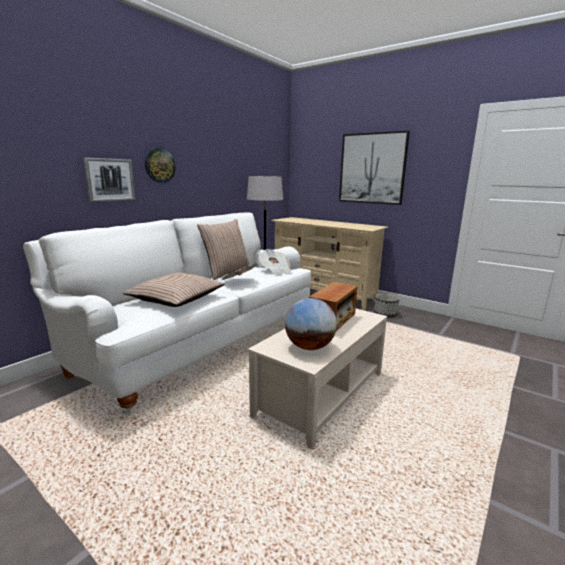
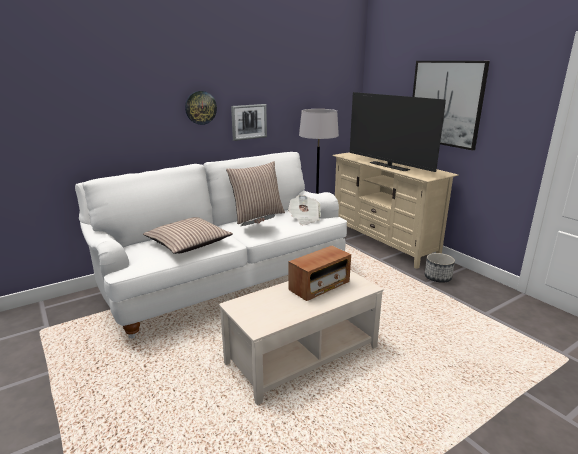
camera: 20 degrees right, 5 degrees up
picture [83,157,136,203] -> picture moved to [231,104,267,141]
globe [285,298,337,350] -> none
none -> television [350,92,446,172]

